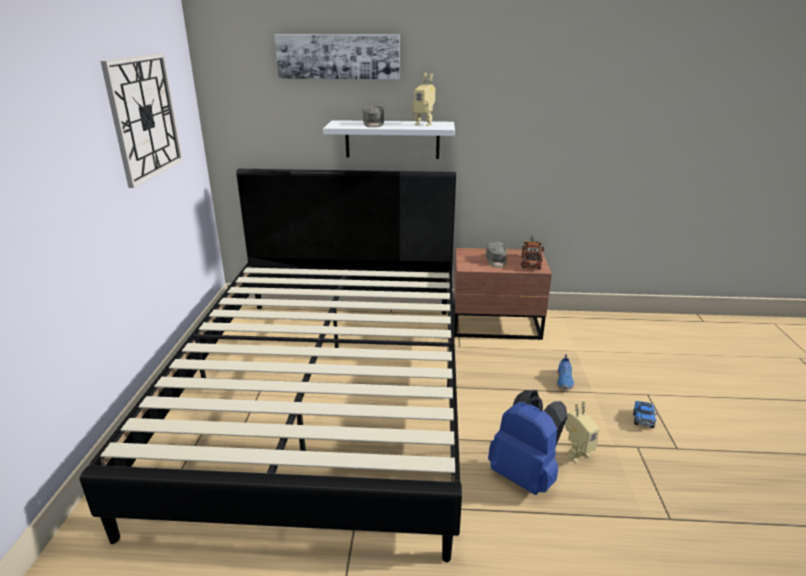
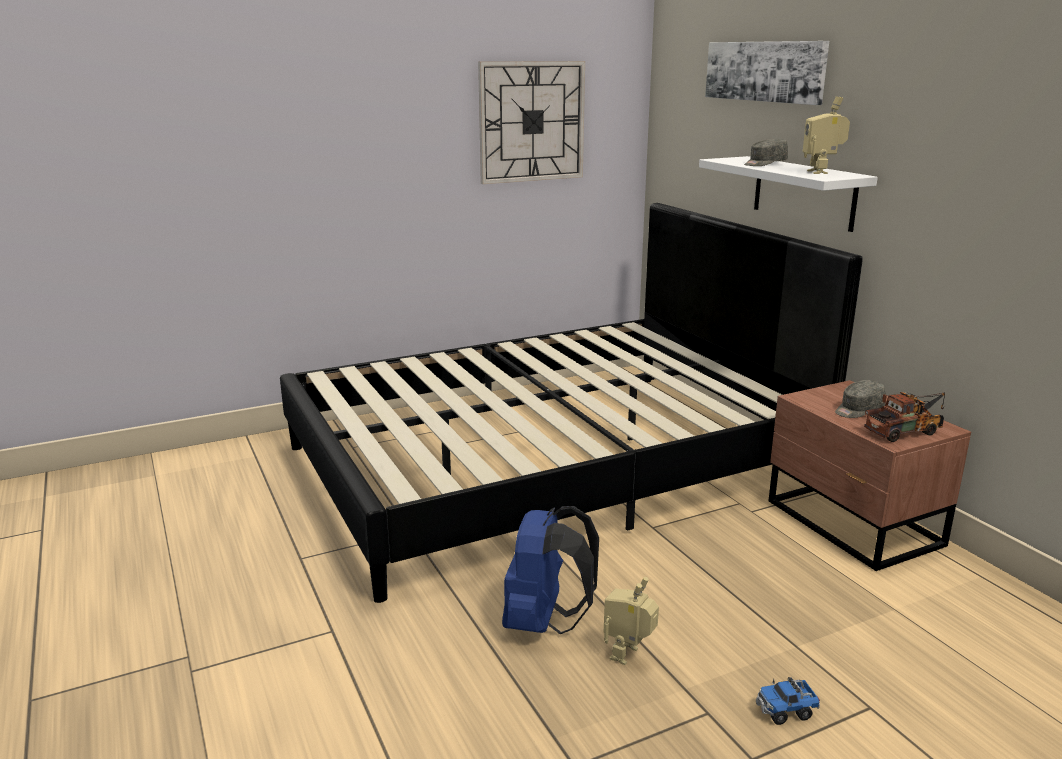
camera: 60 degrees right, 5 degrees down
blue shoe [557,354,574,390] -> none
toy robot [565,400,599,463] -> toy robot turned 90 degrees clockwise [604,577,659,665]

